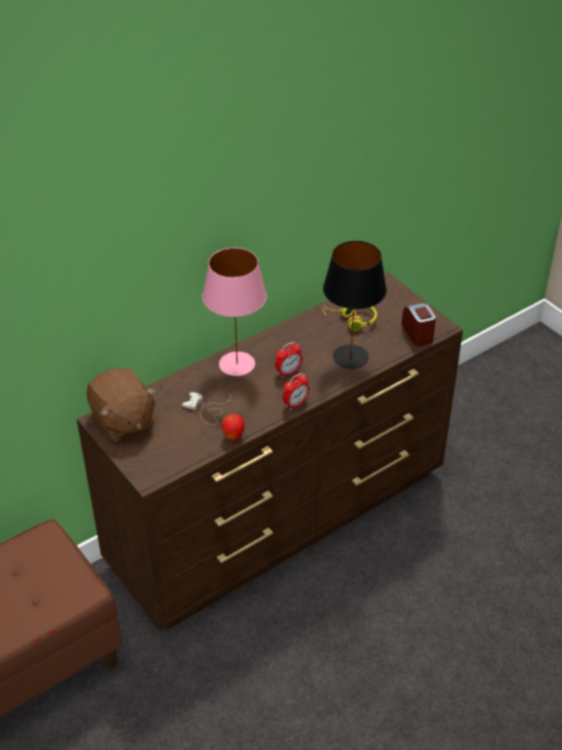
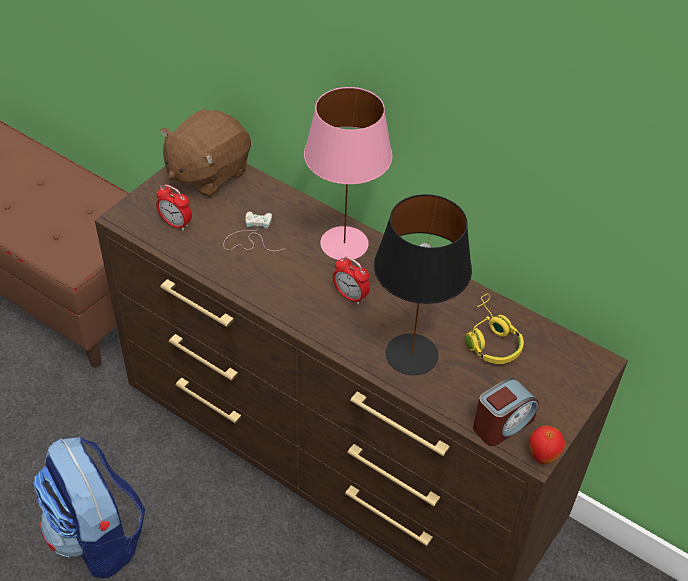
camera: 70 degrees right, 5 degrees up
apple [222,414,245,441] -> apple moved to [530,426,565,464]
alarm clock [283,373,310,410] -> alarm clock moved to [156,185,192,231]
none -> backpack [34,437,145,578]

